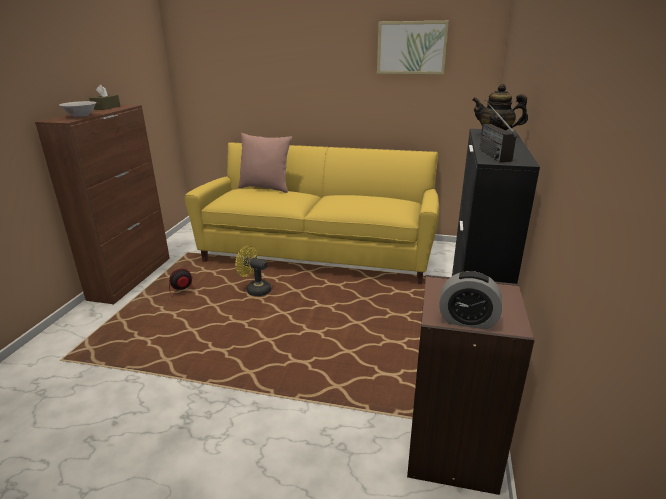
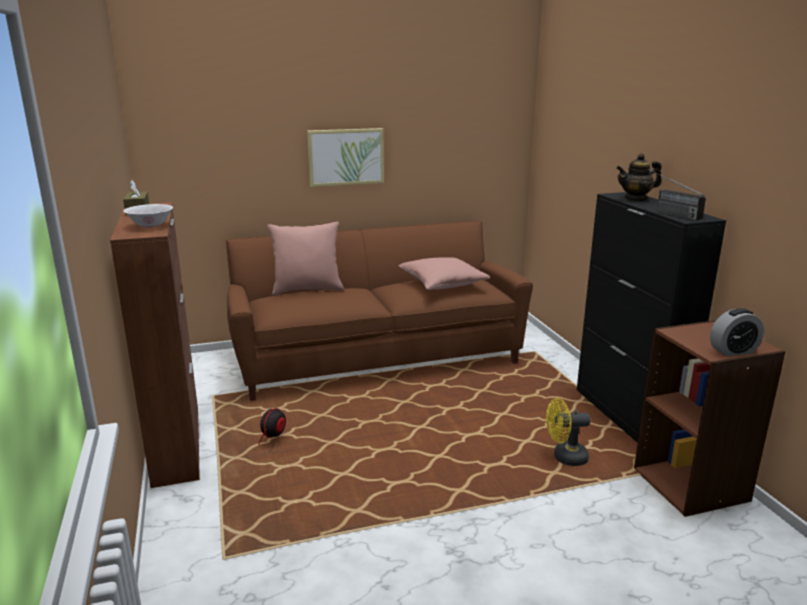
camera: 30 degrees left, 5 degrees down
yellow sofa [184,142,439,284] -> brown sofa [226,220,533,401]
yellow fan [235,246,271,296] -> yellow fan moved to [546,398,591,466]
picture [377,21,449,75] -> picture moved to [307,128,384,187]
none -> pink pillow [398,257,490,290]

